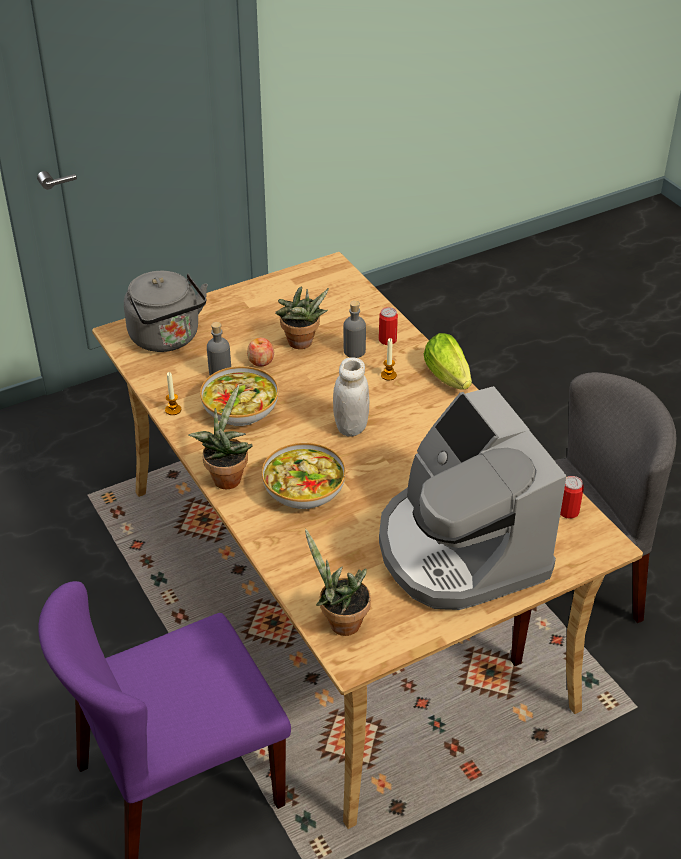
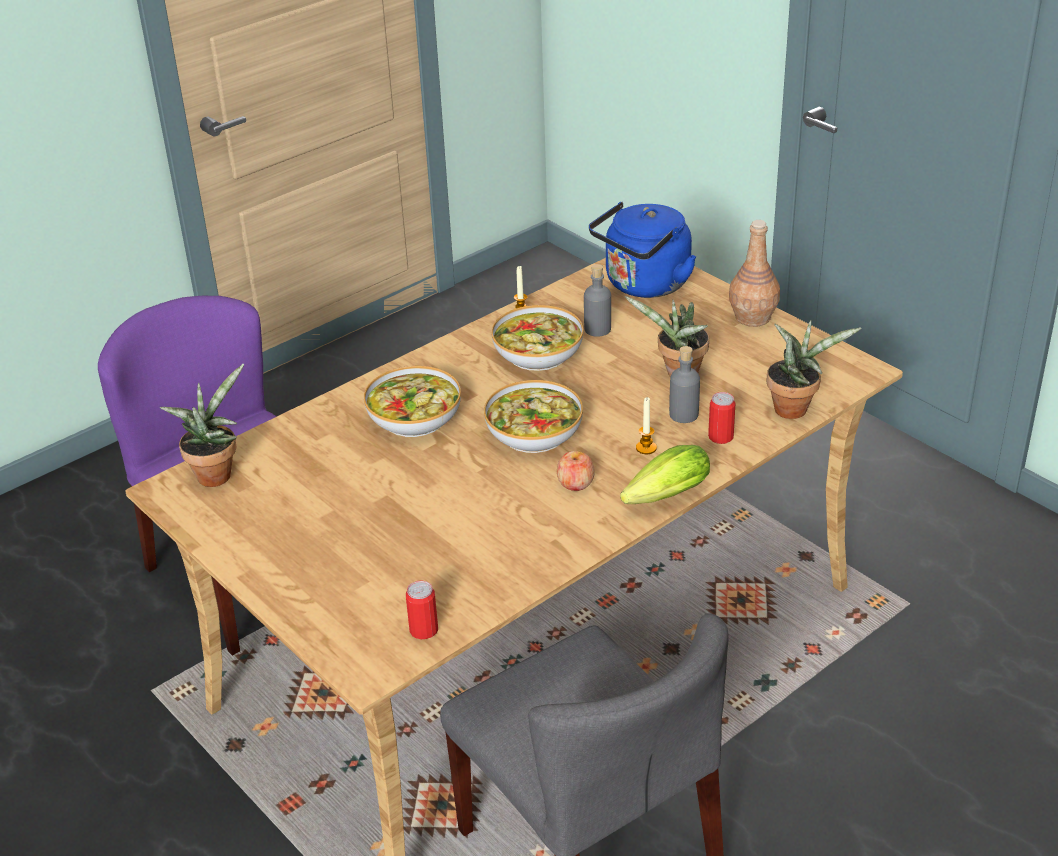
camera: 80 degrees right, 5 degrees down
grey kettle [124,271,208,352] -> blue kettle [589,202,696,298]
potted plant [188,385,252,490] -> potted plant moved to [767,320,861,419]
apple [247,338,274,366] -> apple moved to [557,451,595,491]
white jar [333,357,369,437] -> bowl [484,380,583,453]
coffee machine [379,386,566,610] -> none
none -> brown bottle [729,220,780,327]

